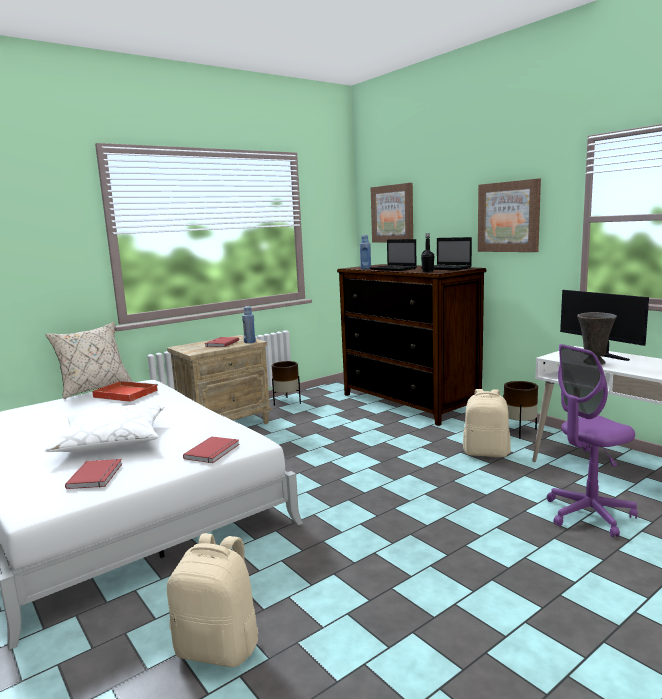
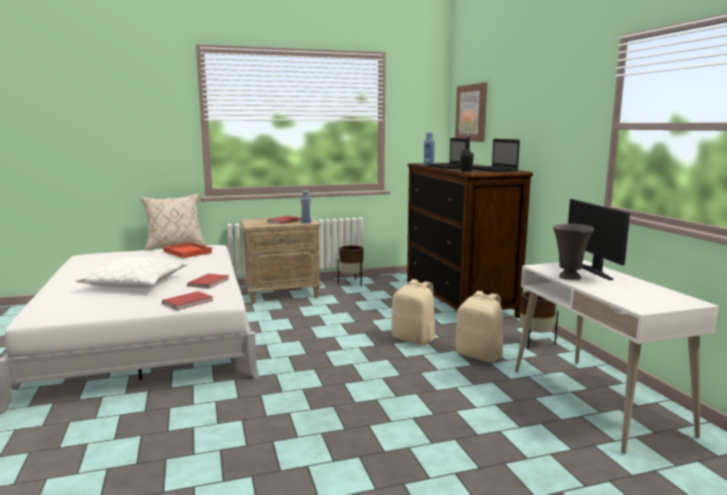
camera: 20 degrees right, 0 degrees up
red book [65,459,123,489] -> red book moved to [187,273,229,289]
beige backpack [167,533,258,667] -> beige backpack moved to [391,279,435,345]
picture [478,179,541,252] -> none
purple office chair [547,344,638,537] -> none

